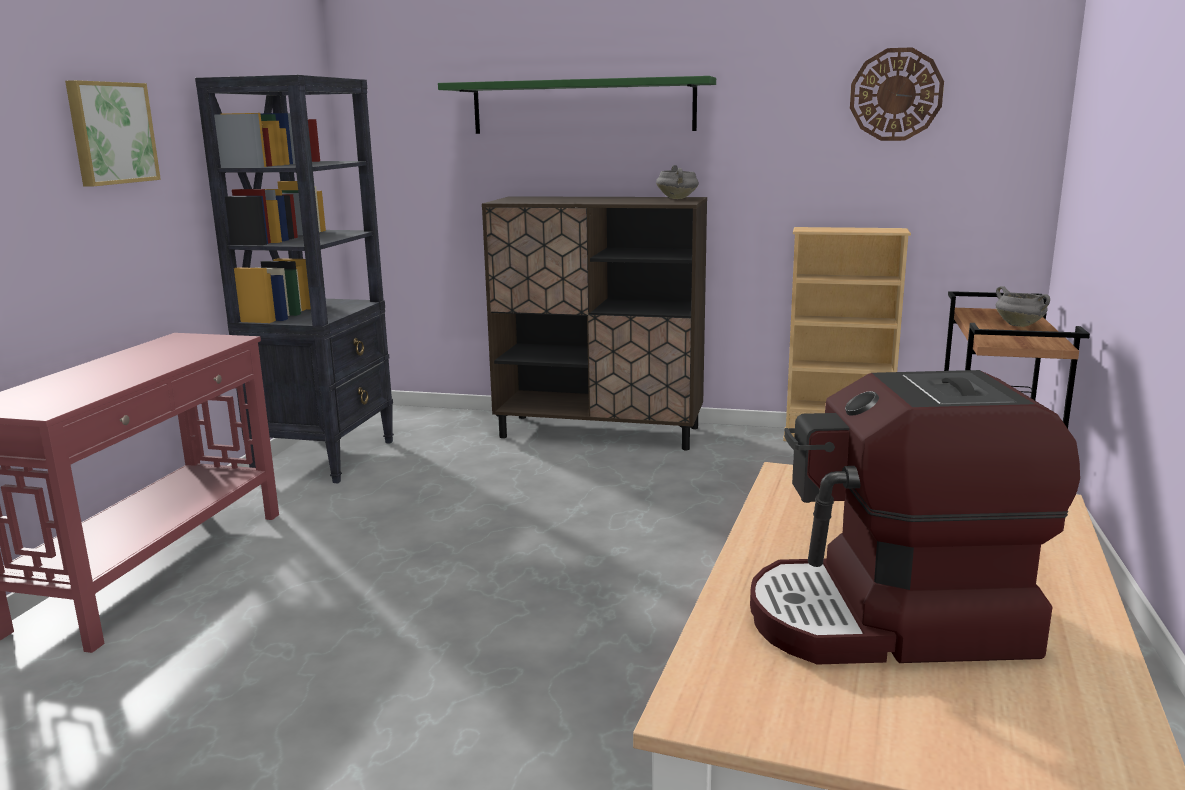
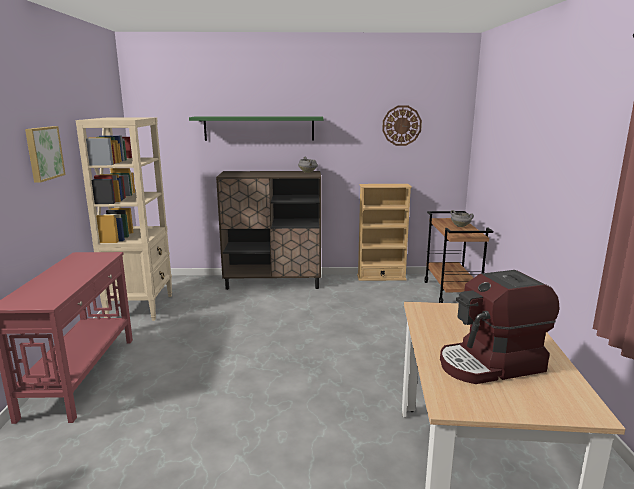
camera: 15 degrees left, 0 degrees up
black bookcase [195,75,394,483] -> beige bookcase [75,118,172,321]

